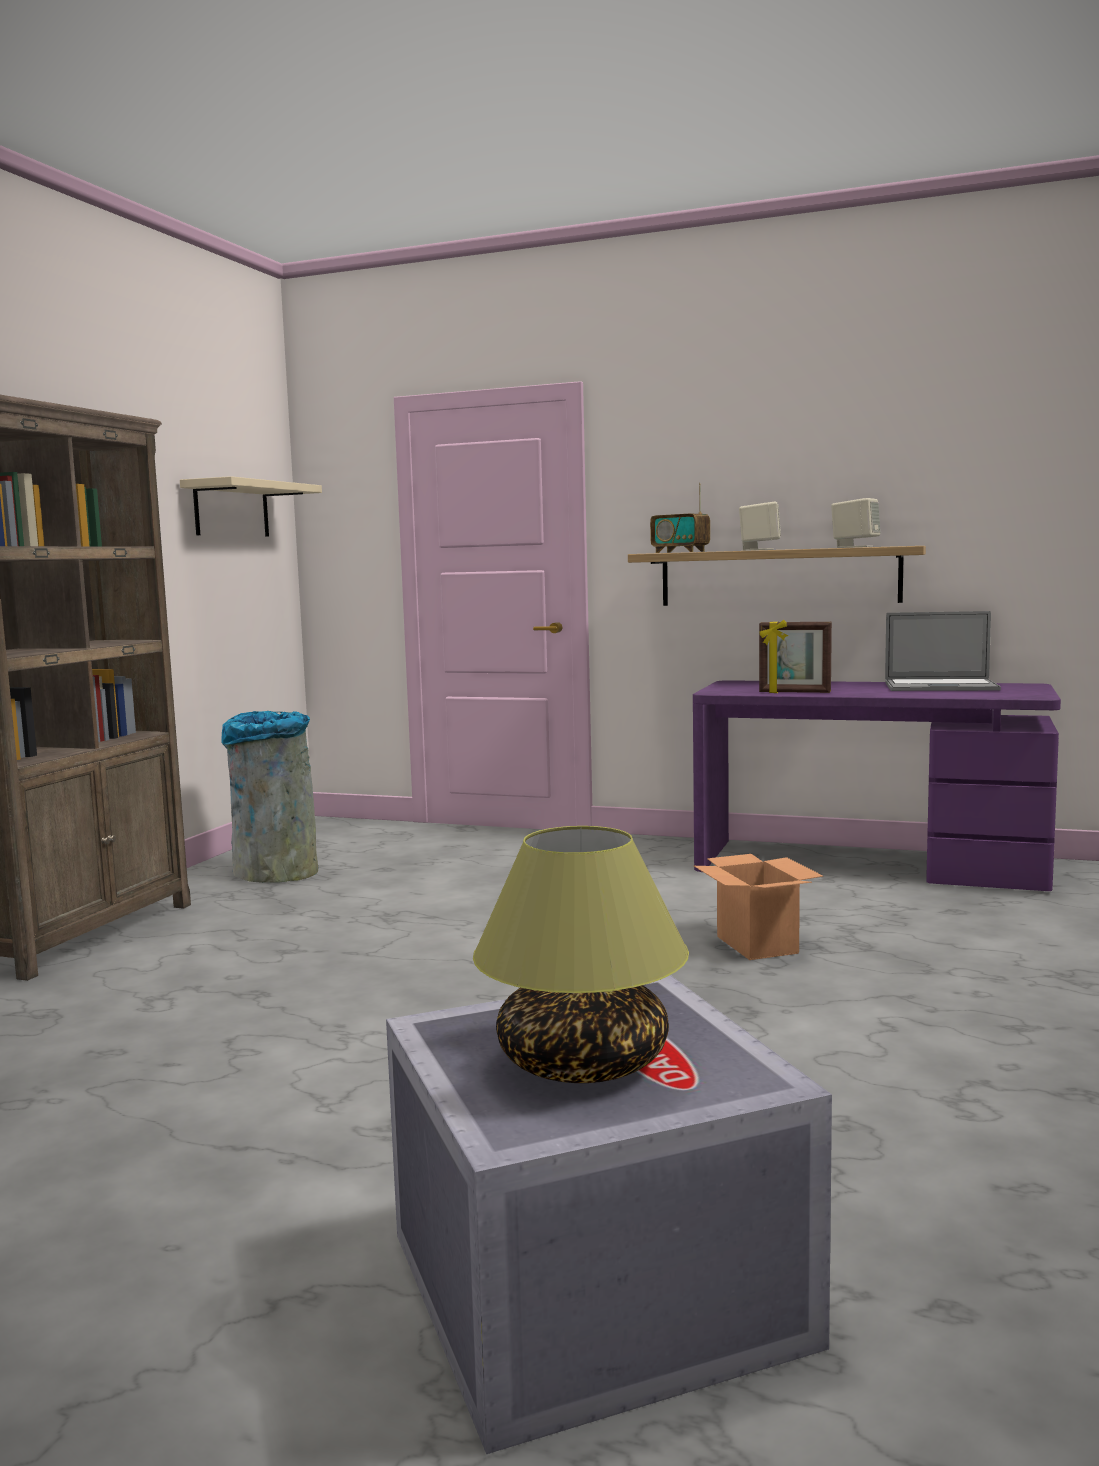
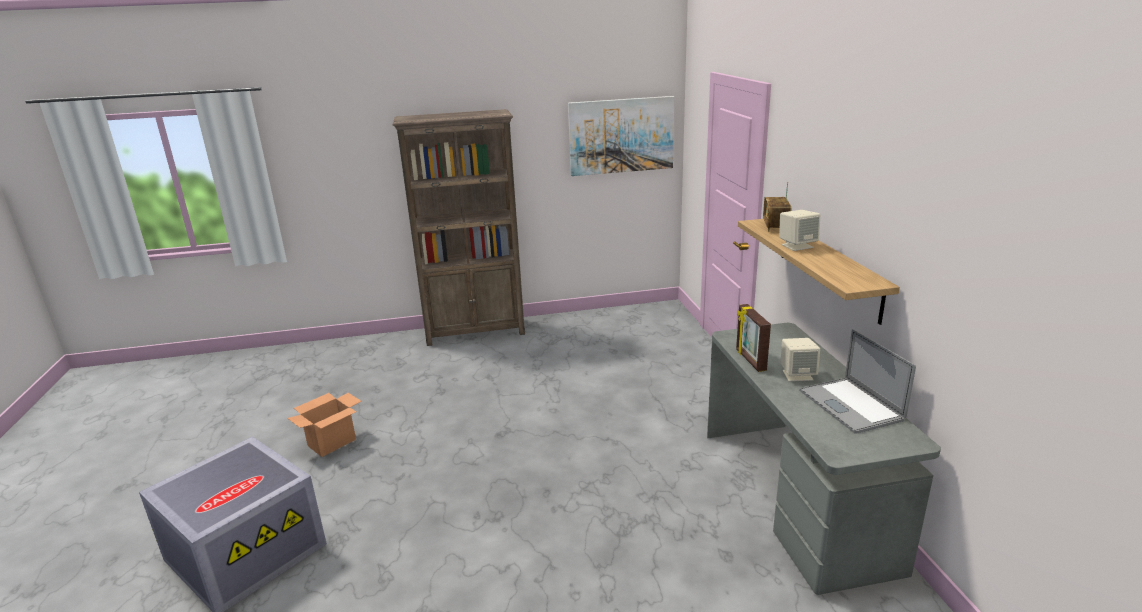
camera: 60 degrees right, 15 degrees up
beige shelf [180,476,322,537] -> picture [568,96,675,176]
grey trash can [221,711,318,883] -> none
table lamp [473,826,689,1083] -> none
purple desk [693,680,1061,891] -> grey desk [707,323,941,595]
cardboard box [694,854,823,960] -> cardboard box moved to [287,393,361,457]
beige speaker [831,498,880,548] -> beige speaker moved to [780,338,820,382]

